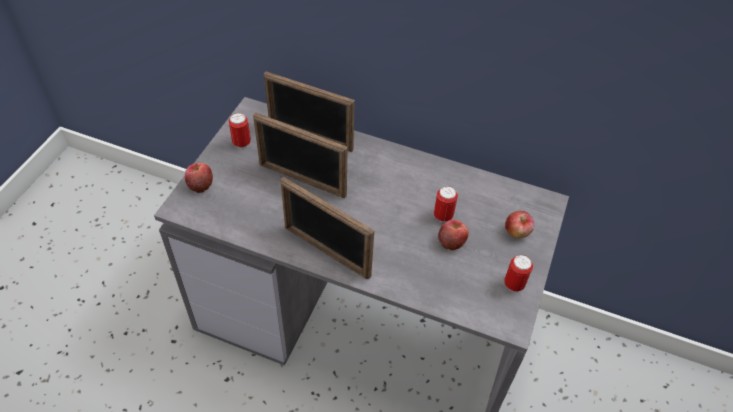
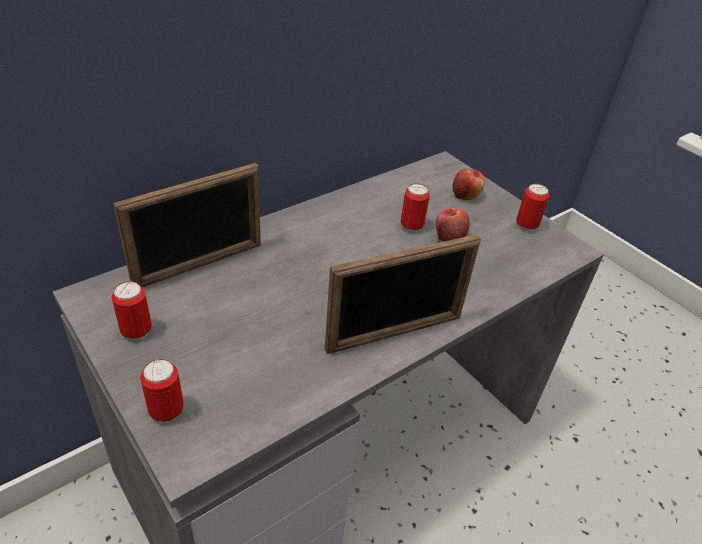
camera: 60 degrees left, 10 degrees down
apple [184,163,213,193] -> can [140,359,184,423]
picture frame [253,112,348,198] -> none

